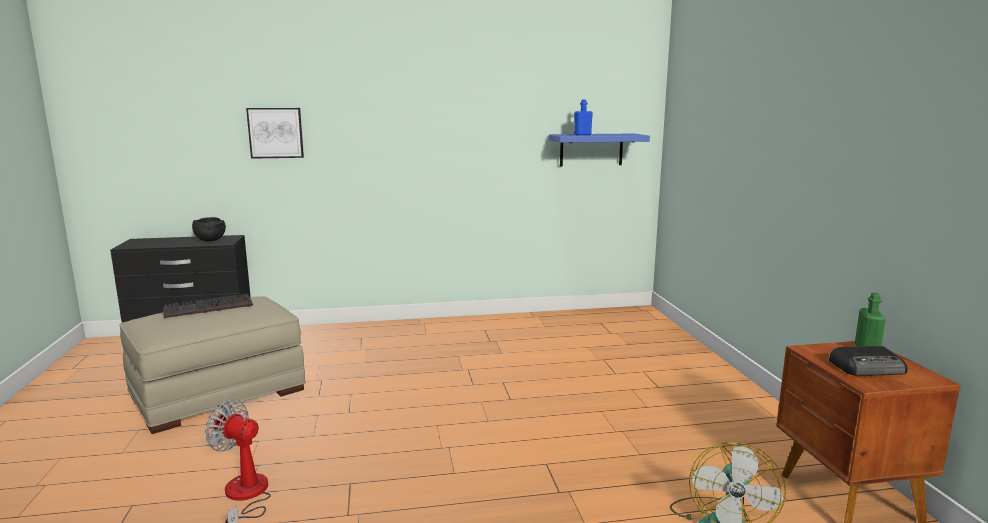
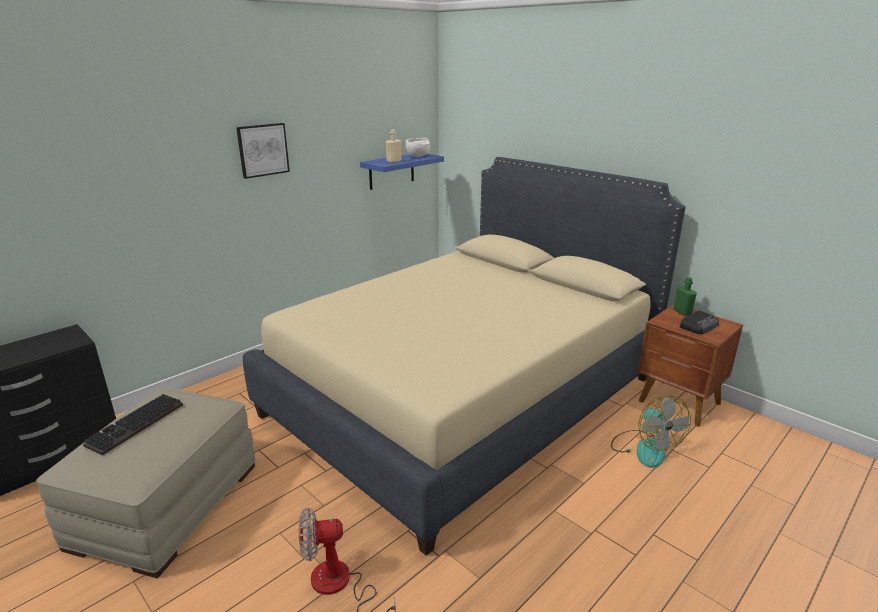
camera: 35 degrees left, 10 degrees up
black bowl [192,217,226,241] -> none
picture [246,108,304,159] -> picture moved to [236,123,290,179]
blue bottle [574,99,593,135] -> beige bottle [386,129,402,163]
none -> beige bed [243,157,686,556]
none -> white bowl [406,138,430,157]

